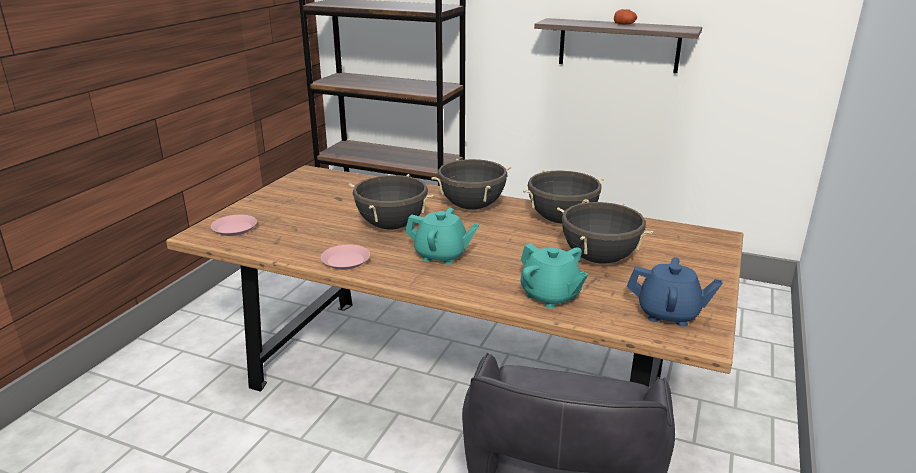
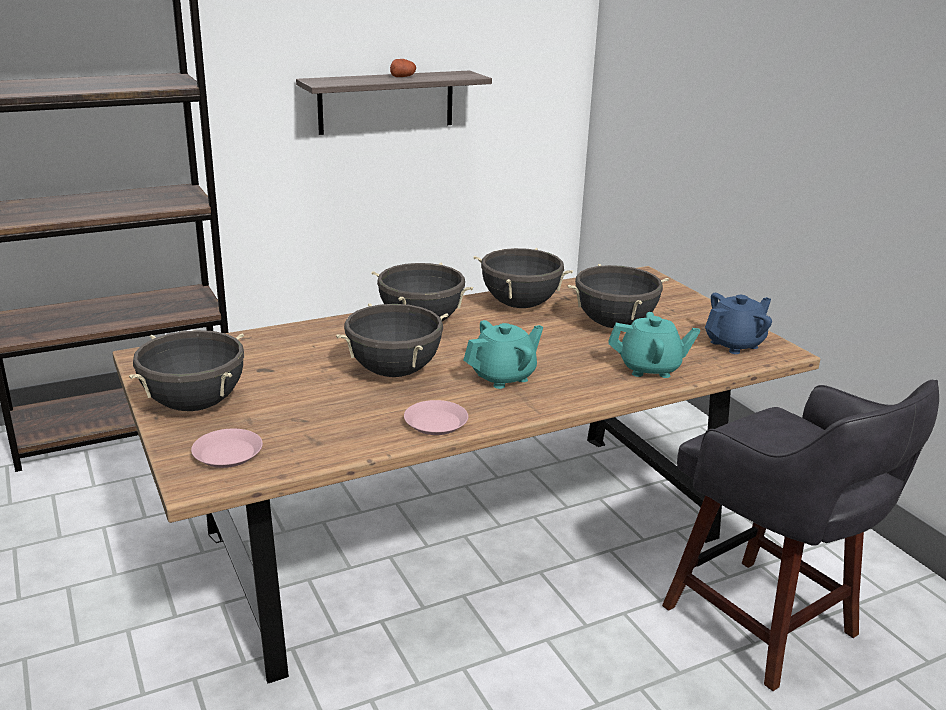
camera: 50 degrees left, 0 degrees up
none -> black cooking pot [129,330,244,411]

